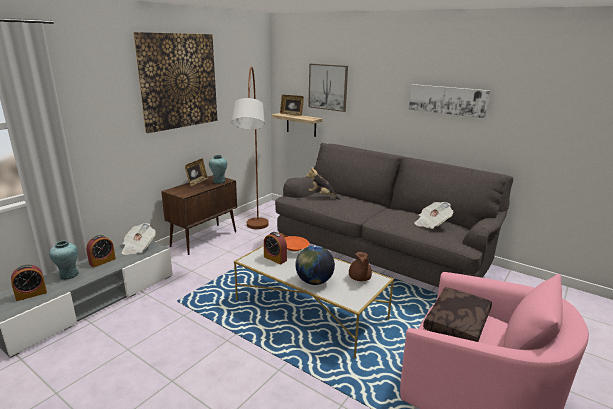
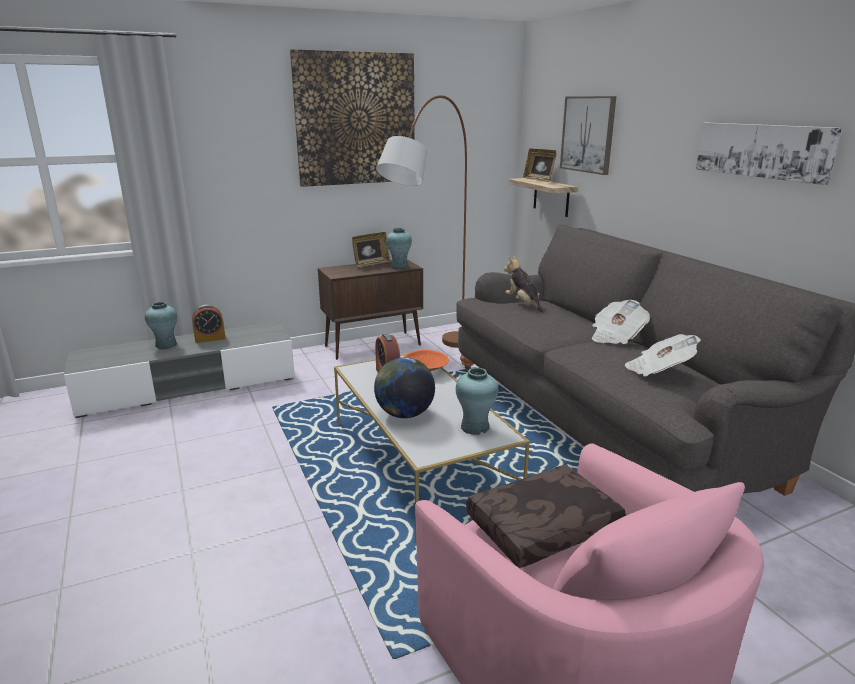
camera: 30 degrees right, 0 degrees up
alarm clock [11,265,47,301] -> none
newspaper [122,223,156,255] -> newspaper moved to [592,300,650,344]
brown teapot [349,252,372,281] -> turquoise vase [456,367,498,435]

